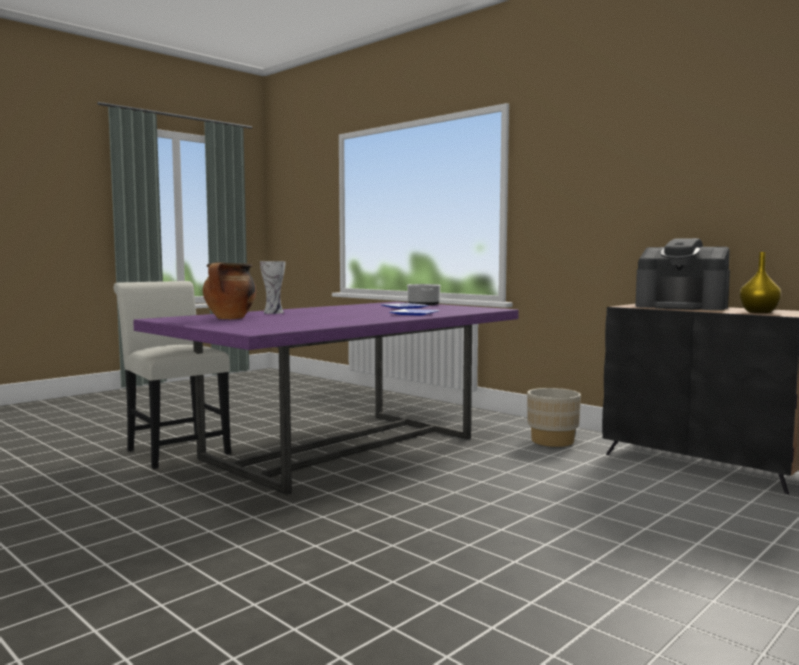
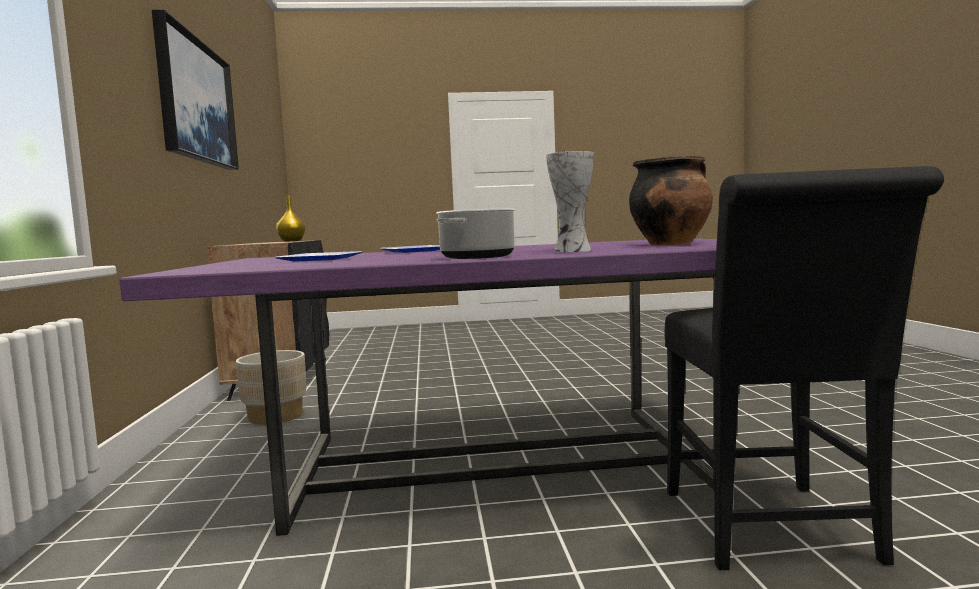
camera: 140 degrees left, 0 degrees up
white chair [113,281,231,469] -> black chair [665,166,944,570]
cooking pot [407,284,441,306] -> cooking pot moved to [436,208,516,259]
coffee machine [635,238,730,310] -> none
none -> picture [152,10,239,170]

